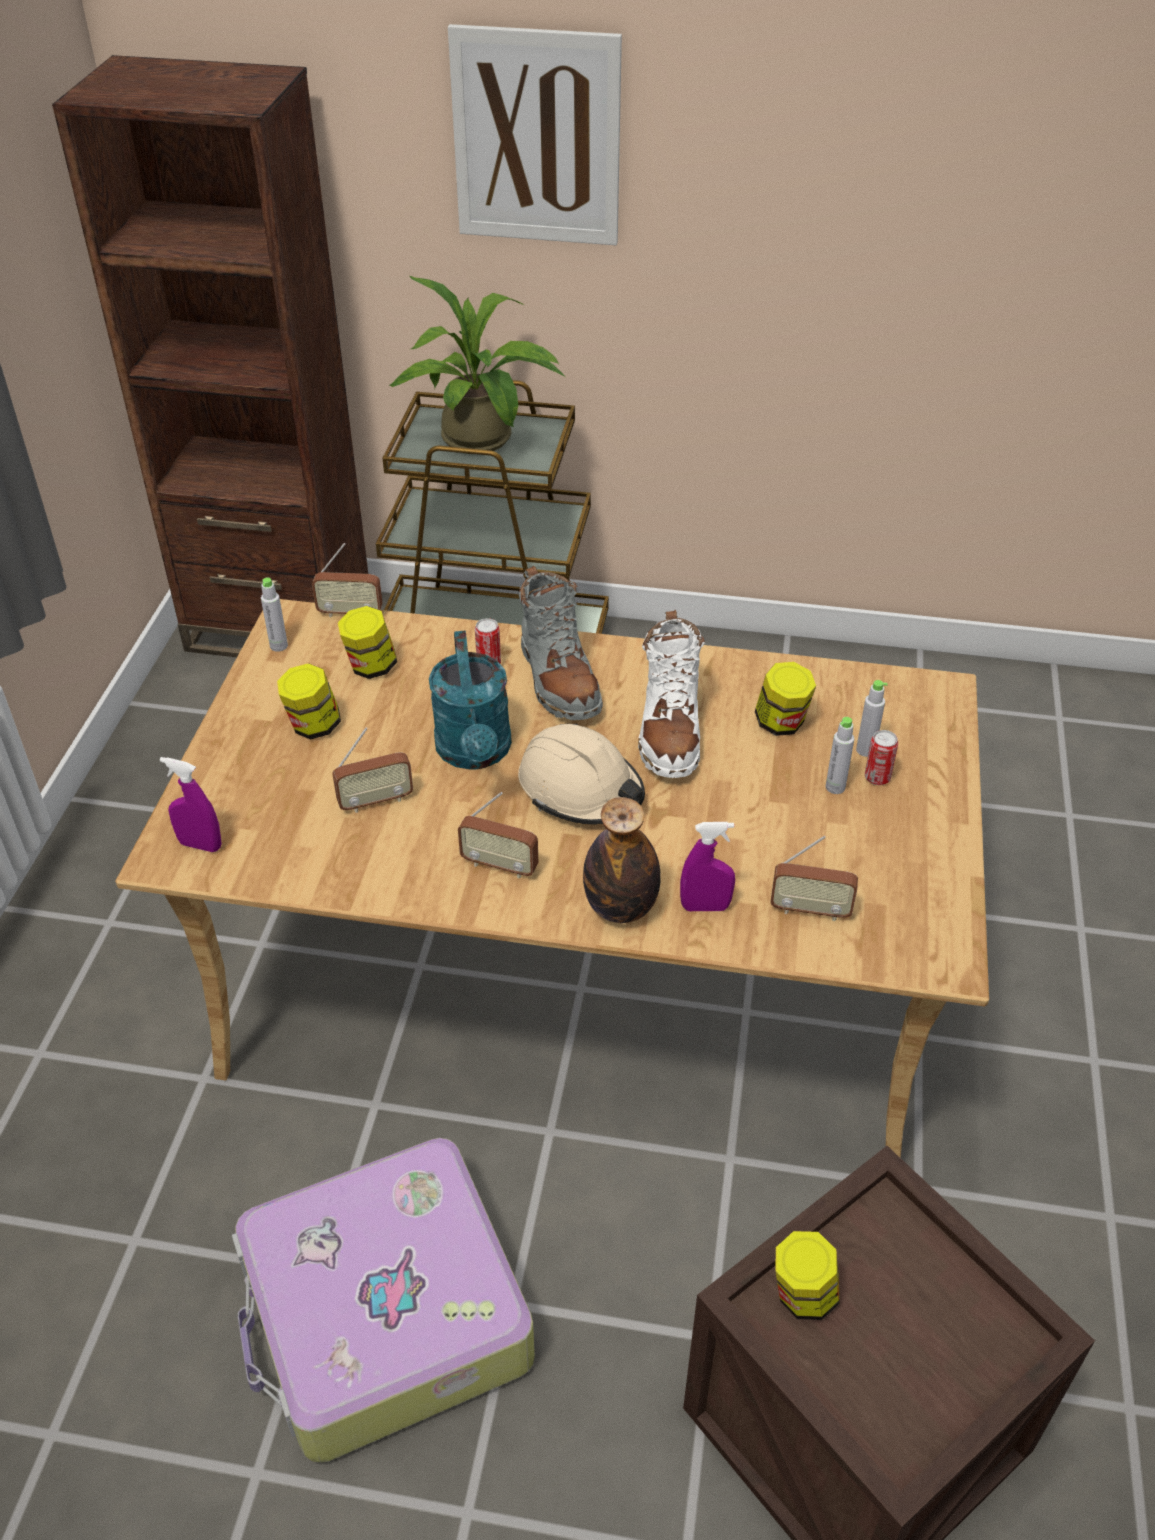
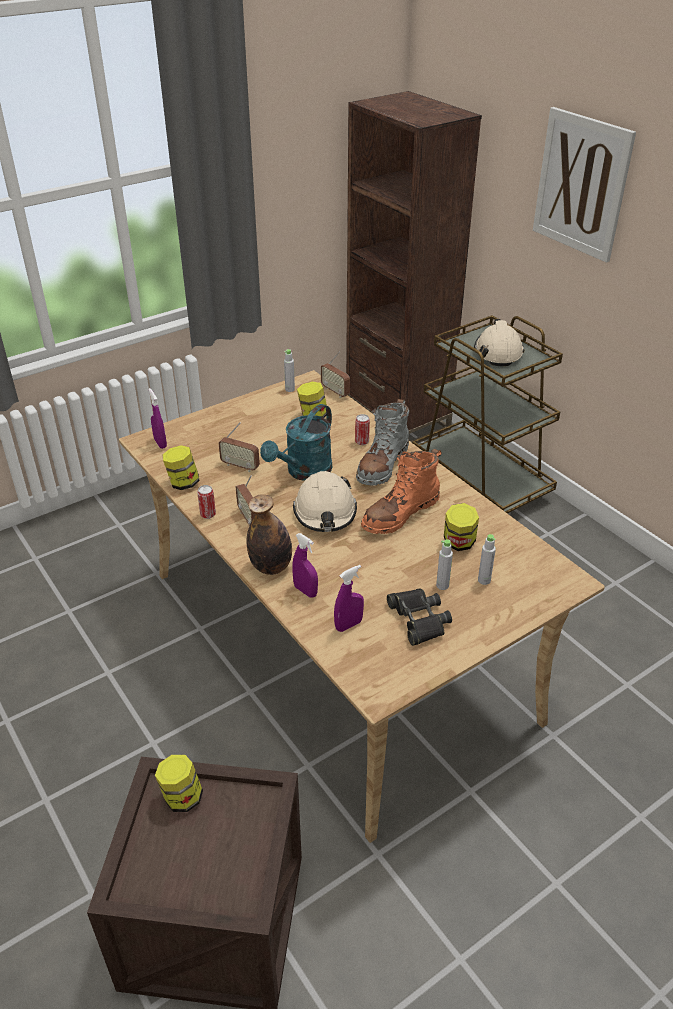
camera: 45 degrees right, 5 degrees down
suitcase [232,1138,535,1463] -> none
jar [277,663,341,739] -> jar moved to [163,445,200,490]
potted plant [389,276,565,454] -> beige hard hat [474,319,524,366]
white boot [638,610,705,778] -> orange boot [361,449,442,534]
radio [770,836,858,921] -> purple spray bottle [334,565,364,632]
can [865,730,898,785] -> can moved to [197,485,216,519]
none -> black binoculars [387,589,452,646]

